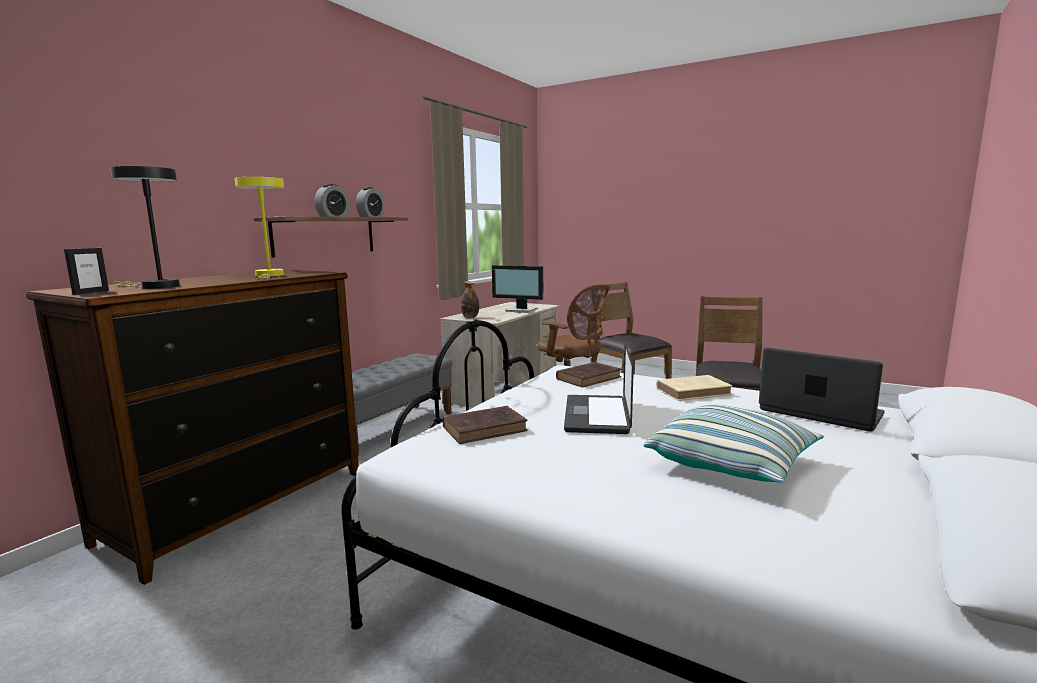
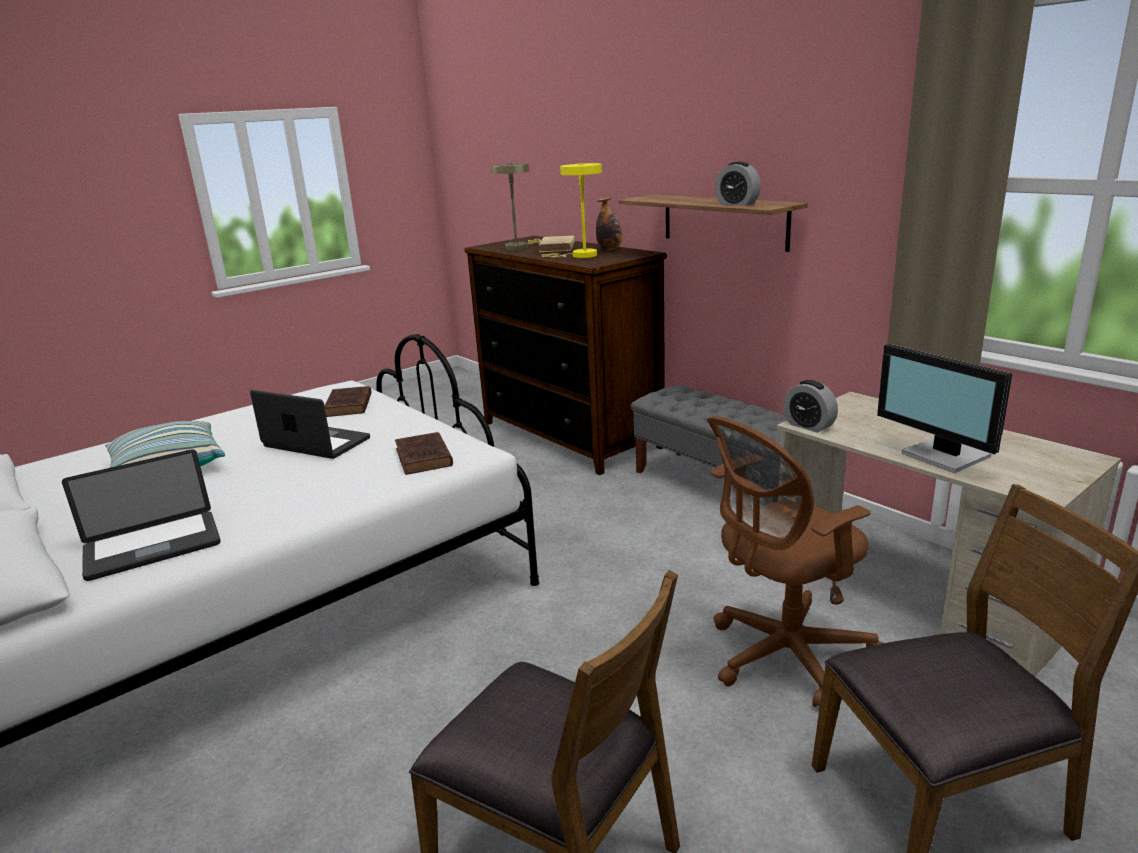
camera: 110 degrees right, 10 degrees up
picture frame [64,248,109,295] -> none
black table lamp [110,166,180,289] -> beige table lamp [491,163,541,250]
alarm clock [314,184,350,217] -> alarm clock moved to [784,380,838,433]
bottle [461,281,479,318] -> bottle moved to [596,197,622,250]
monitor [492,265,543,313] -> monitor turned 75 degrees counterclockwise [877,344,1012,473]
beige book [656,375,733,401] -> beige book moved to [539,236,575,252]

